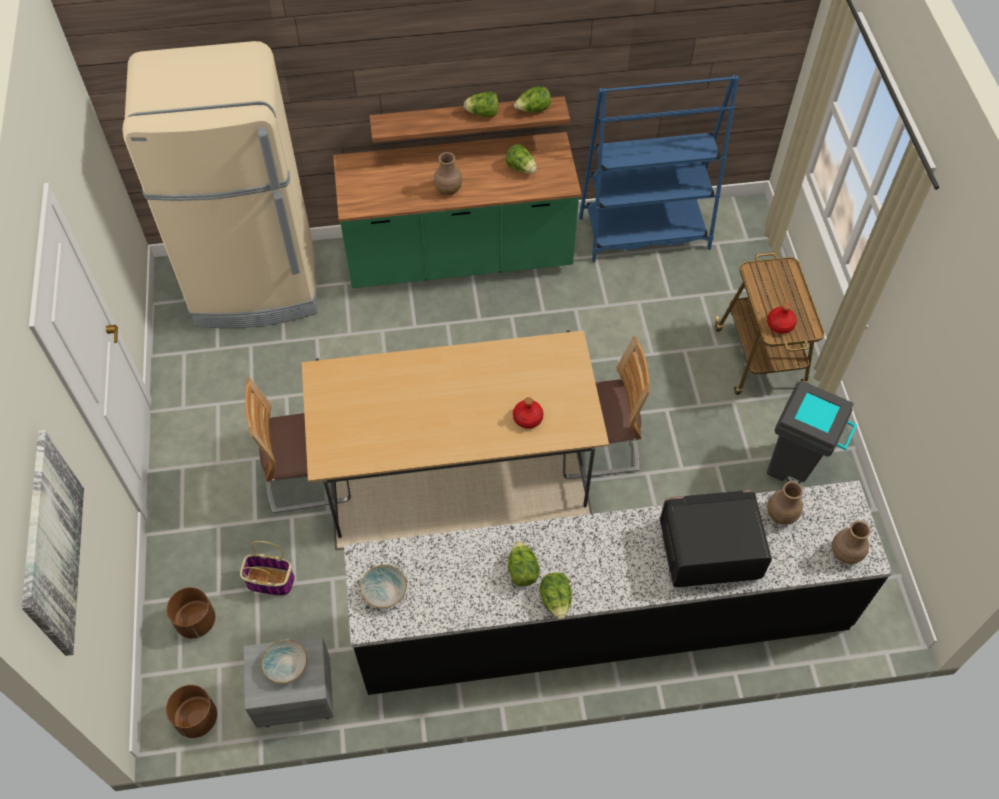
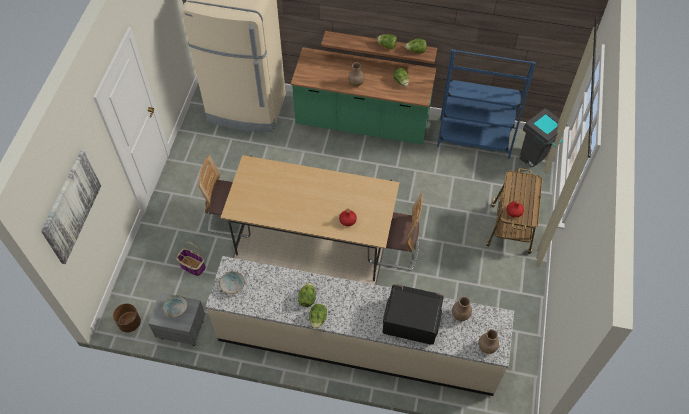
camera: 20 degrees right, 0 degrees up
brown planter [166,587,215,638] -> none
black counter [344,481,892,695] -> beige counter [205,256,514,396]
grey trash can [767,381,857,484] -> grey trash can moved to [519,108,568,167]

